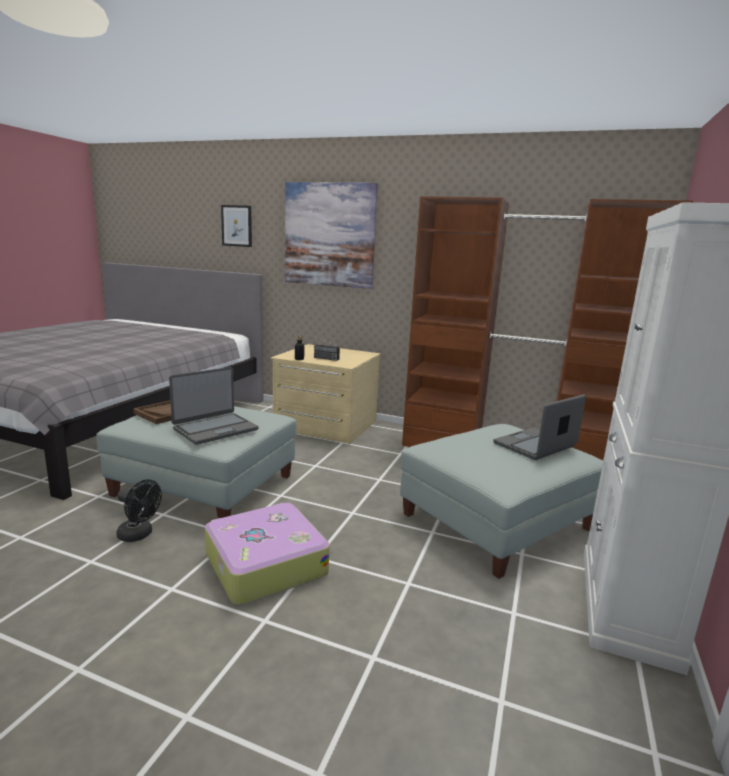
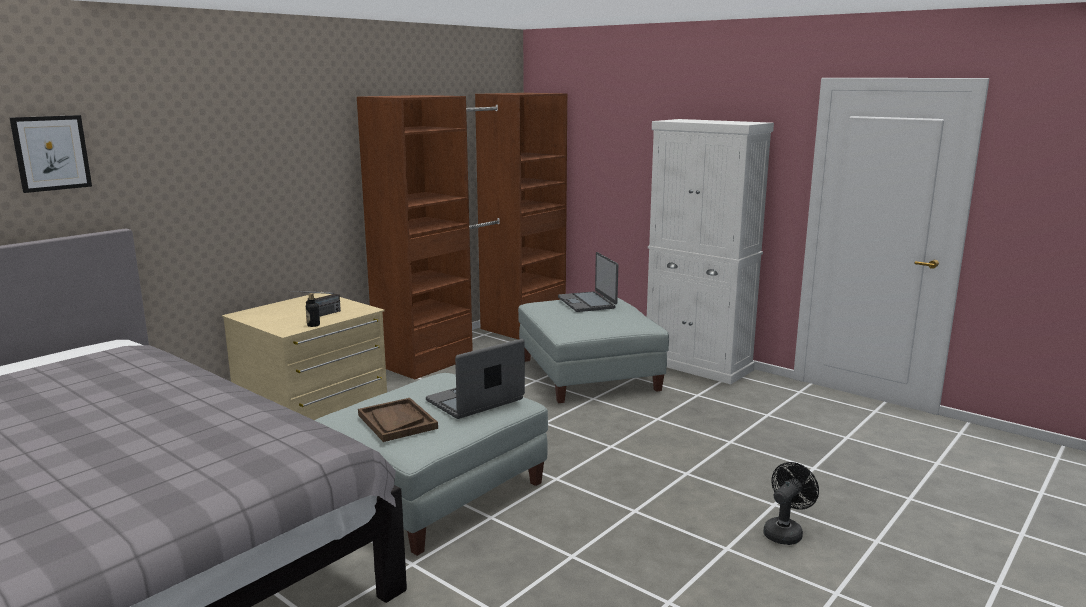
camera: 70 degrees left, 0 degrees up
black fan [116,479,162,542] -> black fan moved to [763,462,819,545]
laptop [169,367,259,445] -> laptop turned 105 degrees counterclockwise [426,339,525,419]
suitcase [205,503,330,605] -> none
picture [285,182,378,289] -> none

